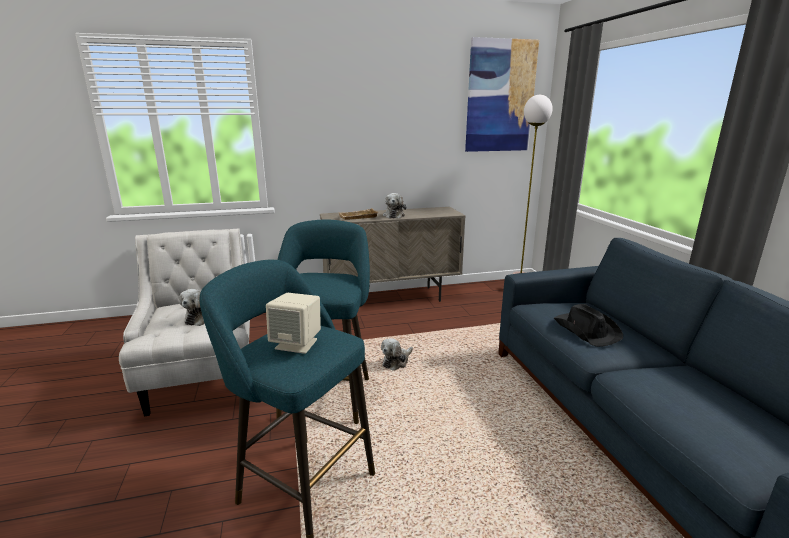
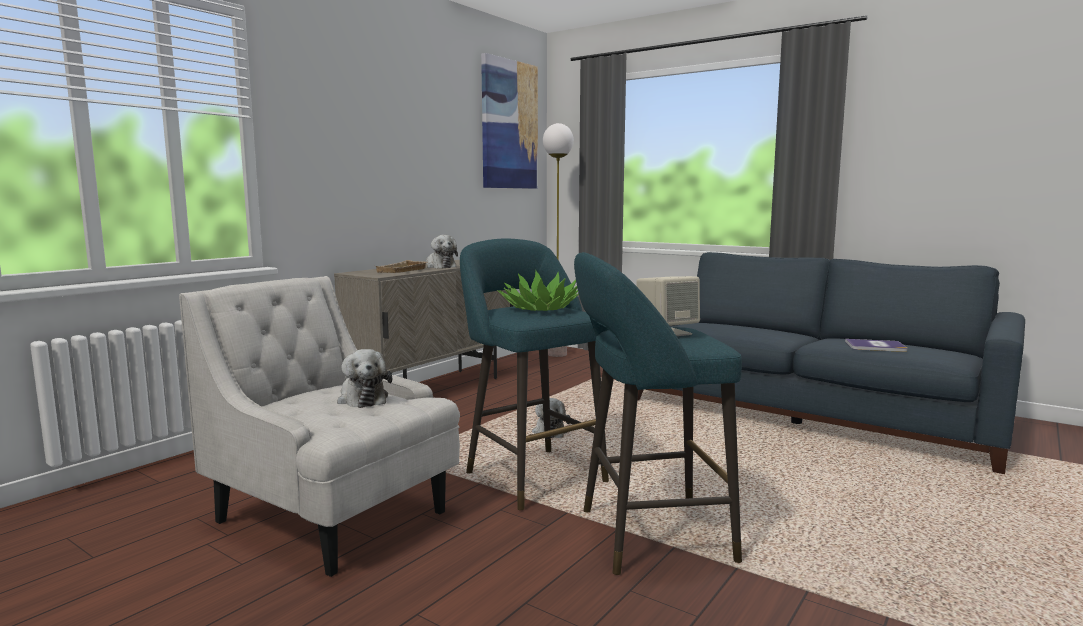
camera: 40 degrees left, 10 degrees down
black hat [554,304,623,347] -> none
none -> potted plant [497,270,579,311]
none -> book [845,339,907,352]

